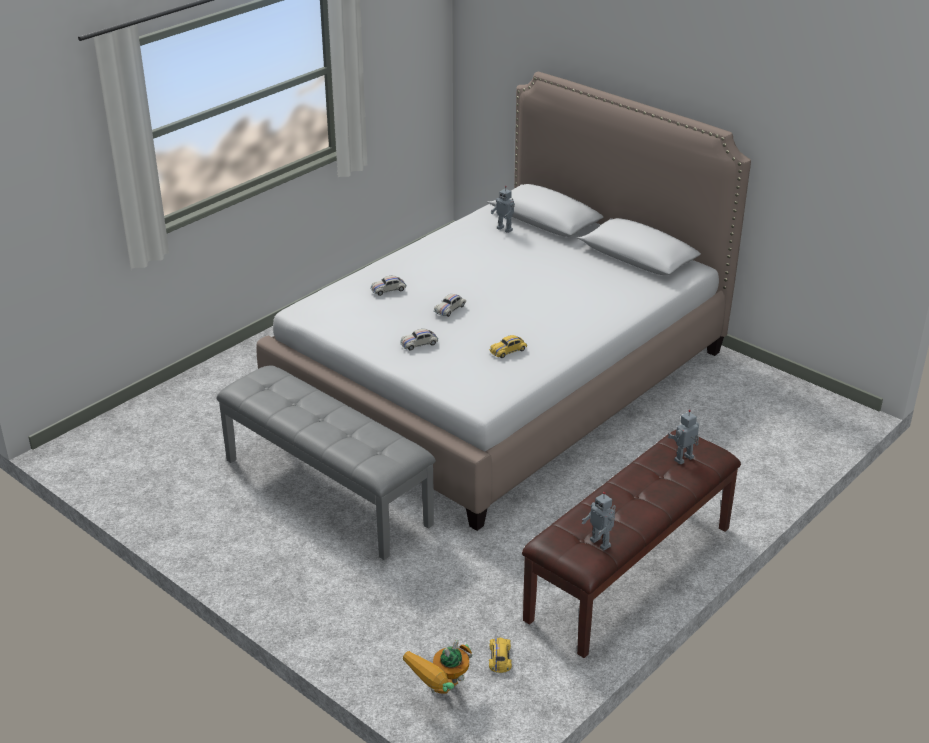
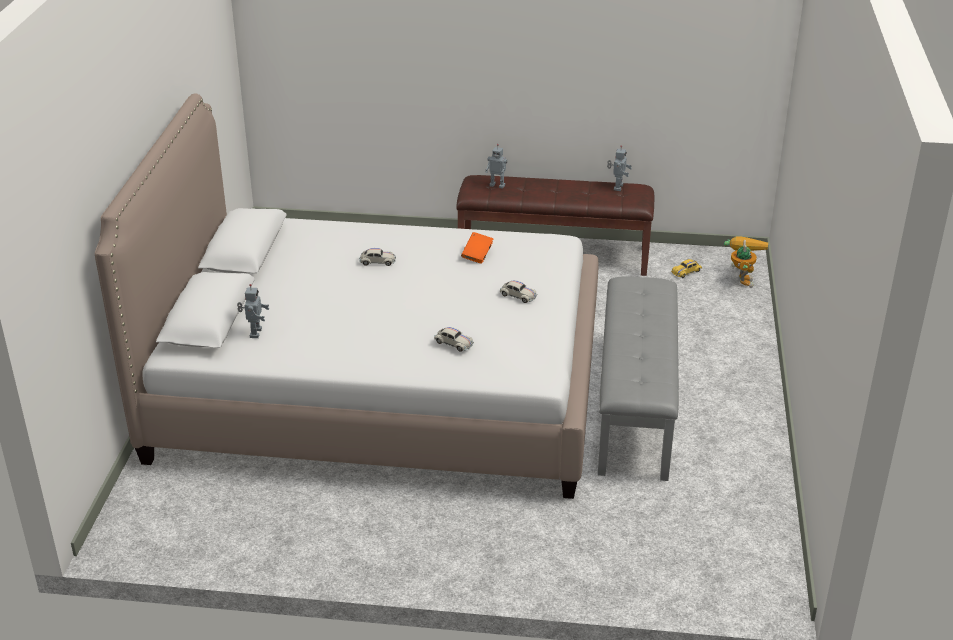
camera: 125 degrees left, 0 degrees up
toy robot [403,640,472,694] -> toy robot turned 90 degrees counterclockwise [724,236,768,288]
white toy car [434,294,466,317] -> white toy car moved to [359,248,396,266]
yellow toy car [489,335,527,358] -> orange book [461,232,493,264]

